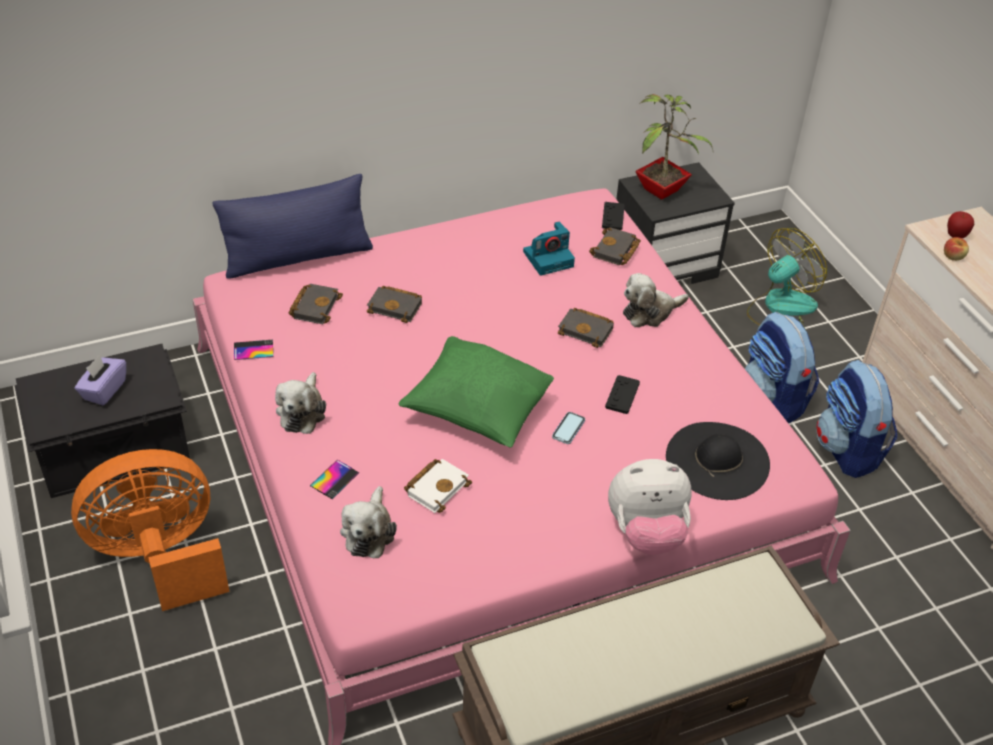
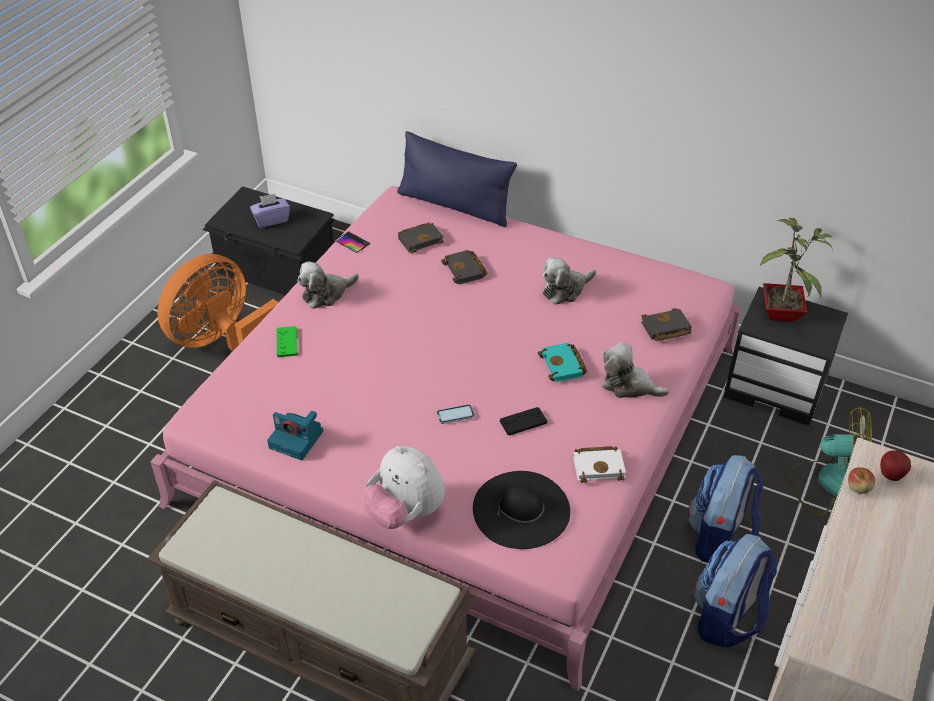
camera: 50 degrees right, 0 degrees up
orange fan [71,449,230,611] -> orange fan turned 75 degrees counterclockwise [158,254,279,351]
phone [310,460,359,499] -> green game controller [277,326,298,357]
plush toy [340,486,397,558] -> plush toy moved to [543,257,596,305]
green pillow [398,336,554,448] -> none
white book [404,459,472,513] -> white book moved to [573,446,626,483]
camera [523,222,575,276] -> camera moved to [267,411,323,460]
black book [558,308,614,348] -> turquoise book [538,343,587,382]
black game controller [602,202,625,230] -> none

